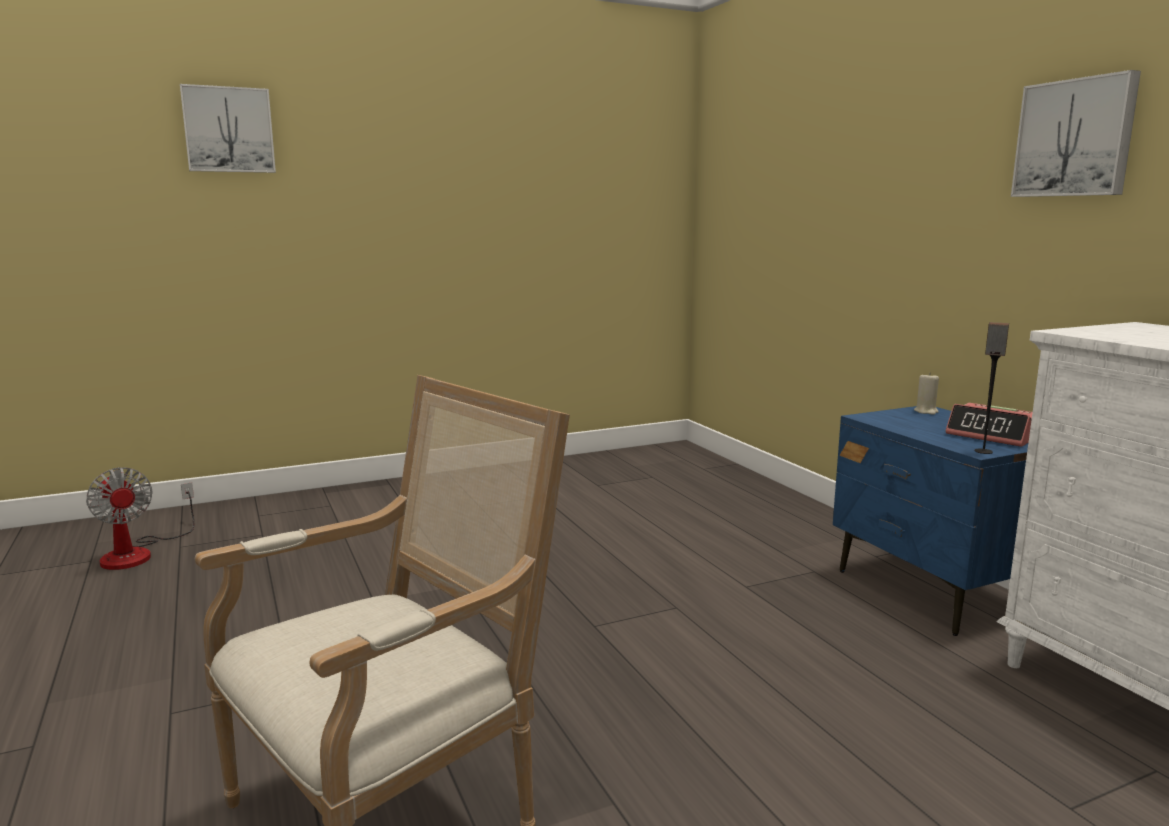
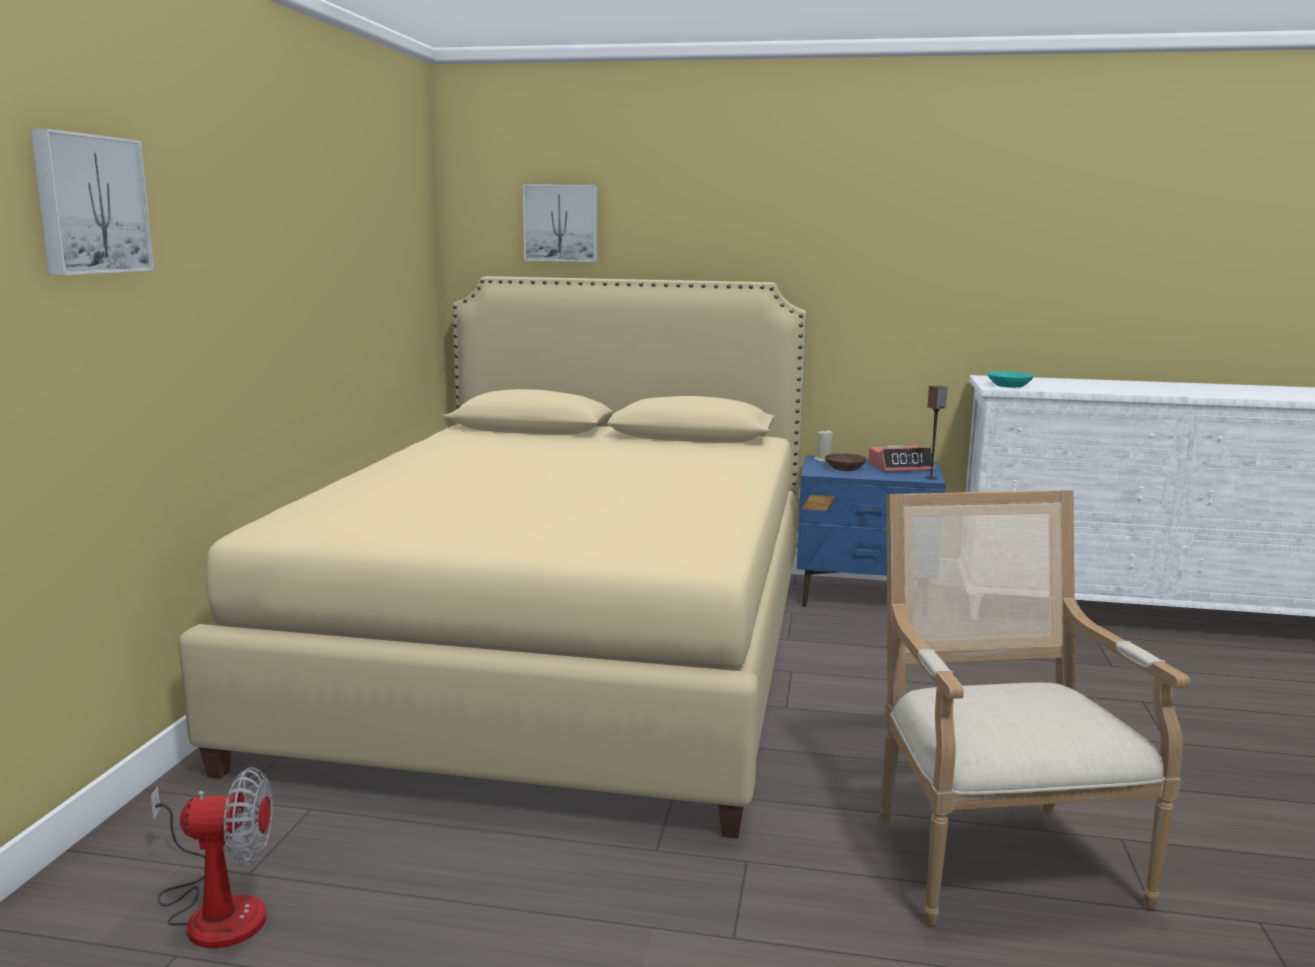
camera: 55 degrees left, 0 degrees up
picture [1011,70,1141,197] -> picture moved to [523,184,598,262]
none -> beige bed [178,276,807,838]
none -> brown bowl [825,453,867,471]
none -> turquoise bowl [987,371,1034,388]

